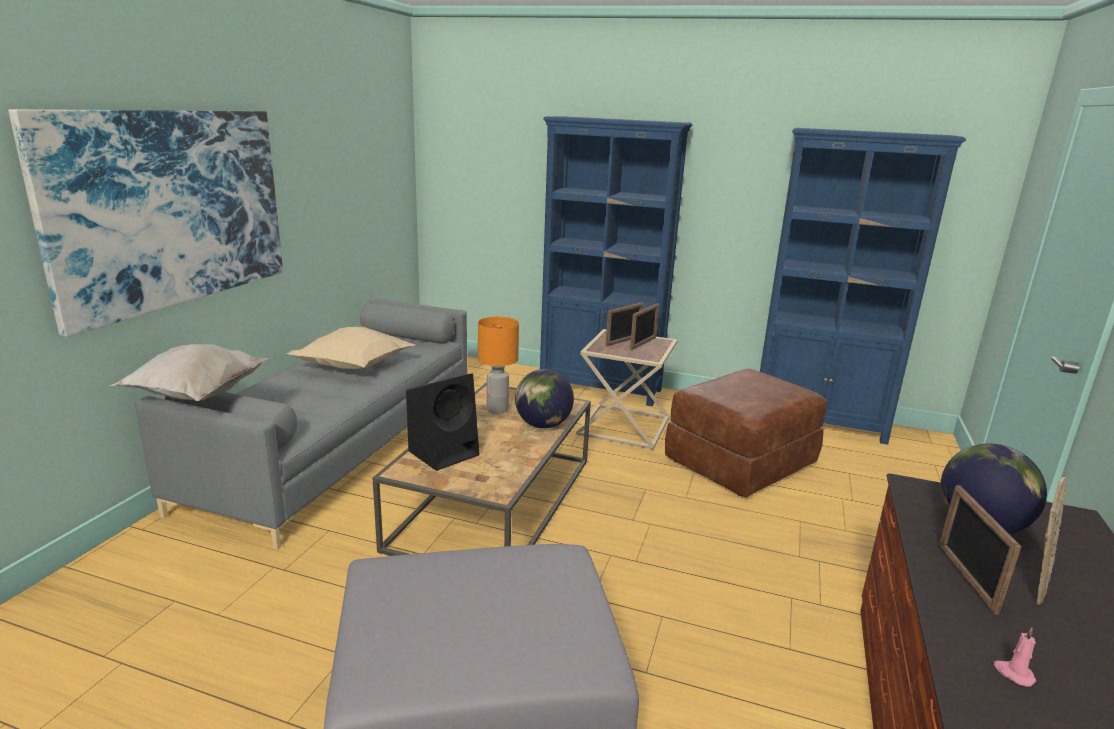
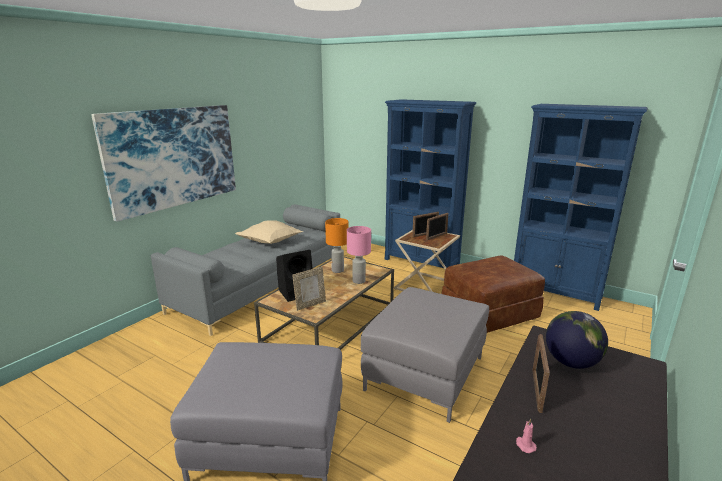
camera: 15 degrees right, 0 degrees up
white pillow [109,344,269,401] -> none
globe [515,369,574,428] -> pink table lamp [347,226,371,284]
picture frame [1036,477,1067,605] -> picture frame moved to [292,267,326,311]
none -> grey ottoman [361,287,489,423]

